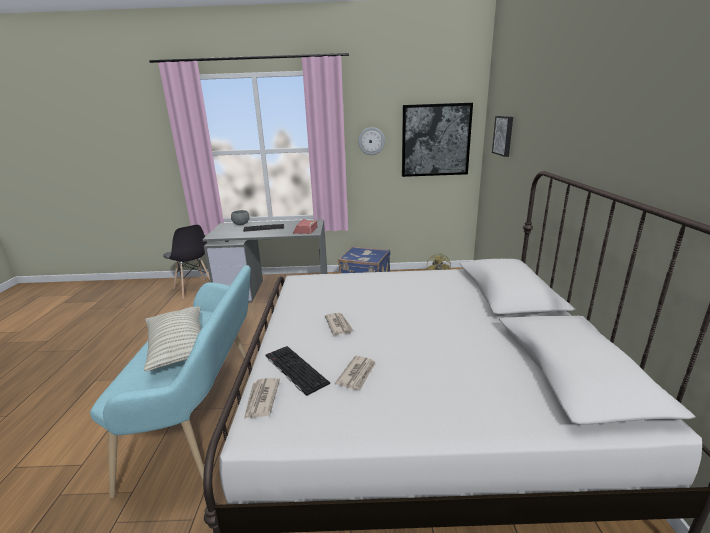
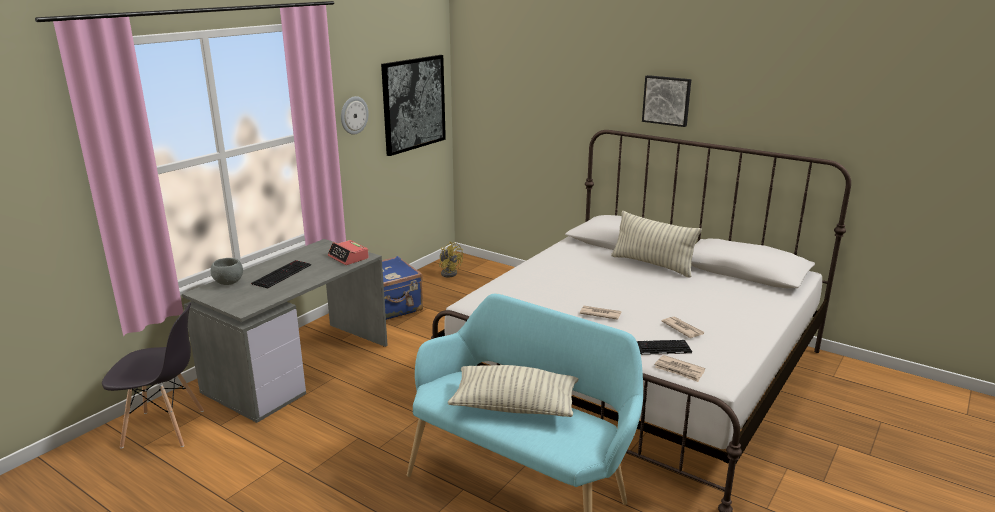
camera: 55 degrees left, 0 degrees up
picture [492,116,513,157] -> picture moved to [642,75,691,127]
none -> pillow [611,211,702,278]

